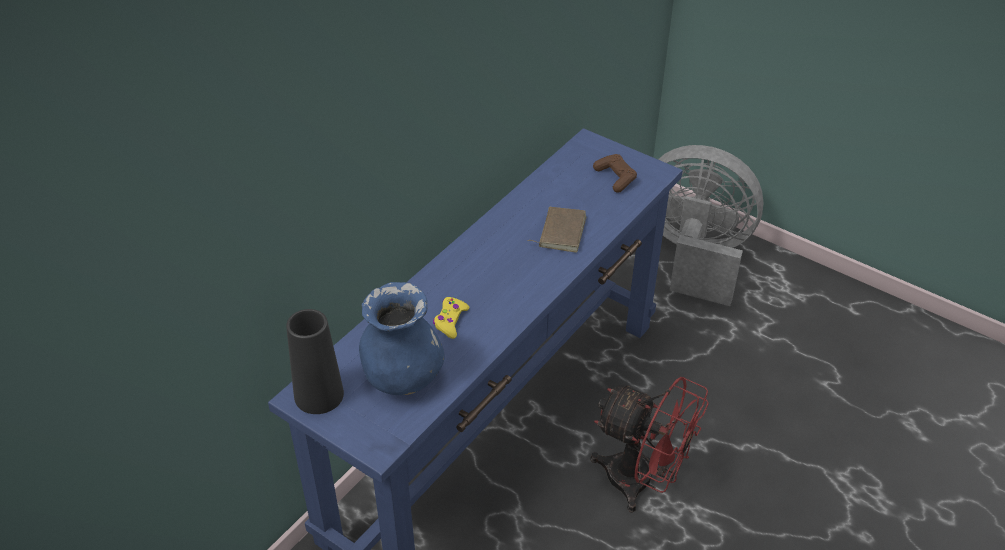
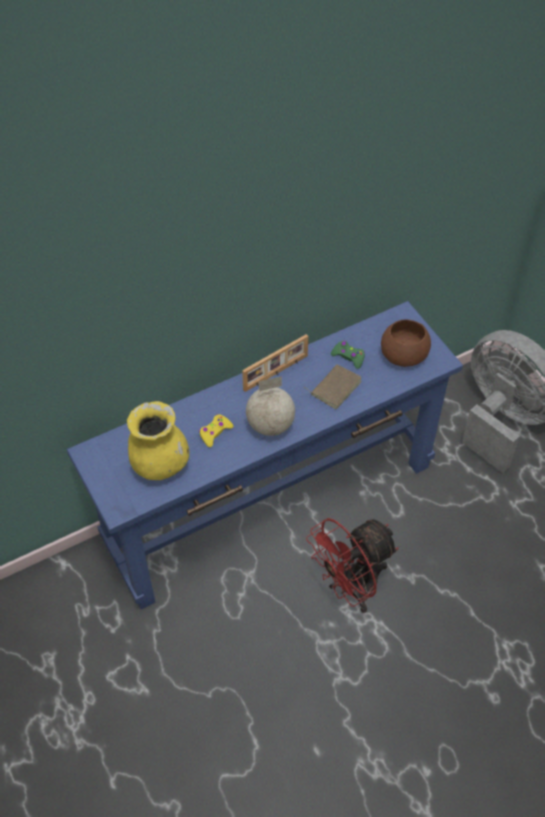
camera: 25 degrees right, 10 degrees up
black vase [286,309,344,414] -> none
blue vase [359,282,444,395] -> yellow vase [127,401,189,480]
red fan [591,377,709,513] -> red fan turned 90 degrees clockwise [306,518,399,613]
brown game controller [593,154,637,193] -> brown bowl [381,319,431,367]
none -> picture frame [242,334,308,392]
none -> globe [246,376,295,436]
none -> green game controller [331,340,365,369]

